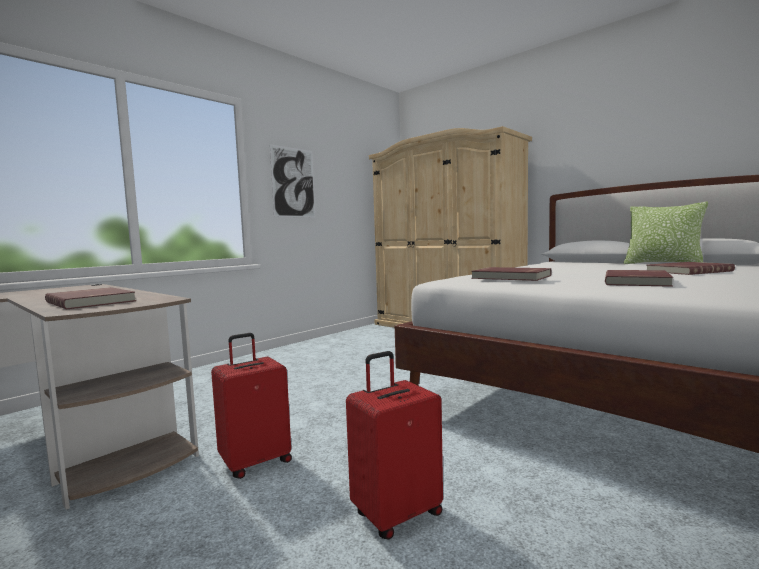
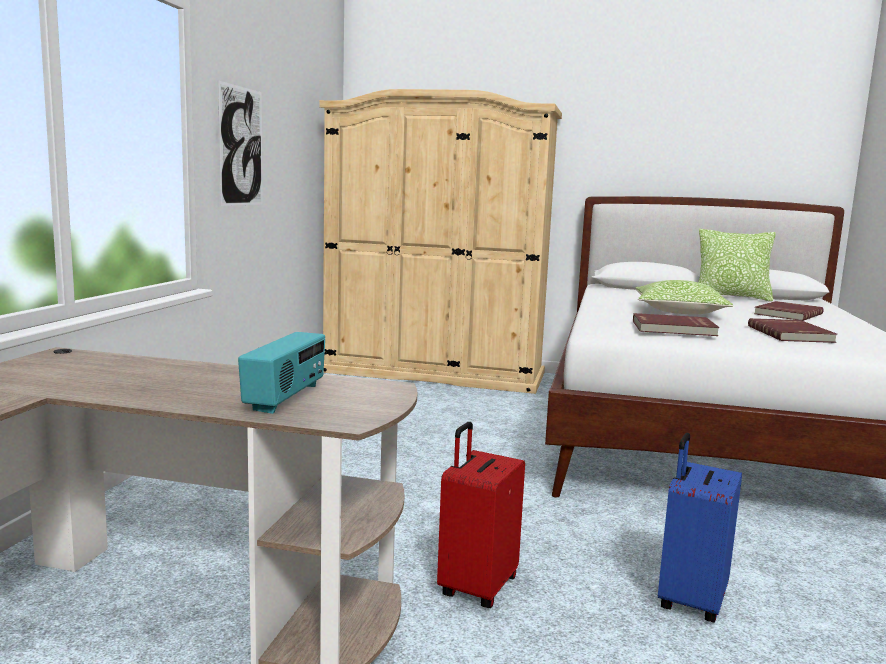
camera: 30 degrees left, 5 degrees up
red book [45,287,136,309] -> radio [238,332,325,414]
red suitcase [346,351,443,540] -> blue suitcase [658,433,742,622]
none -> pillow [636,280,733,314]

